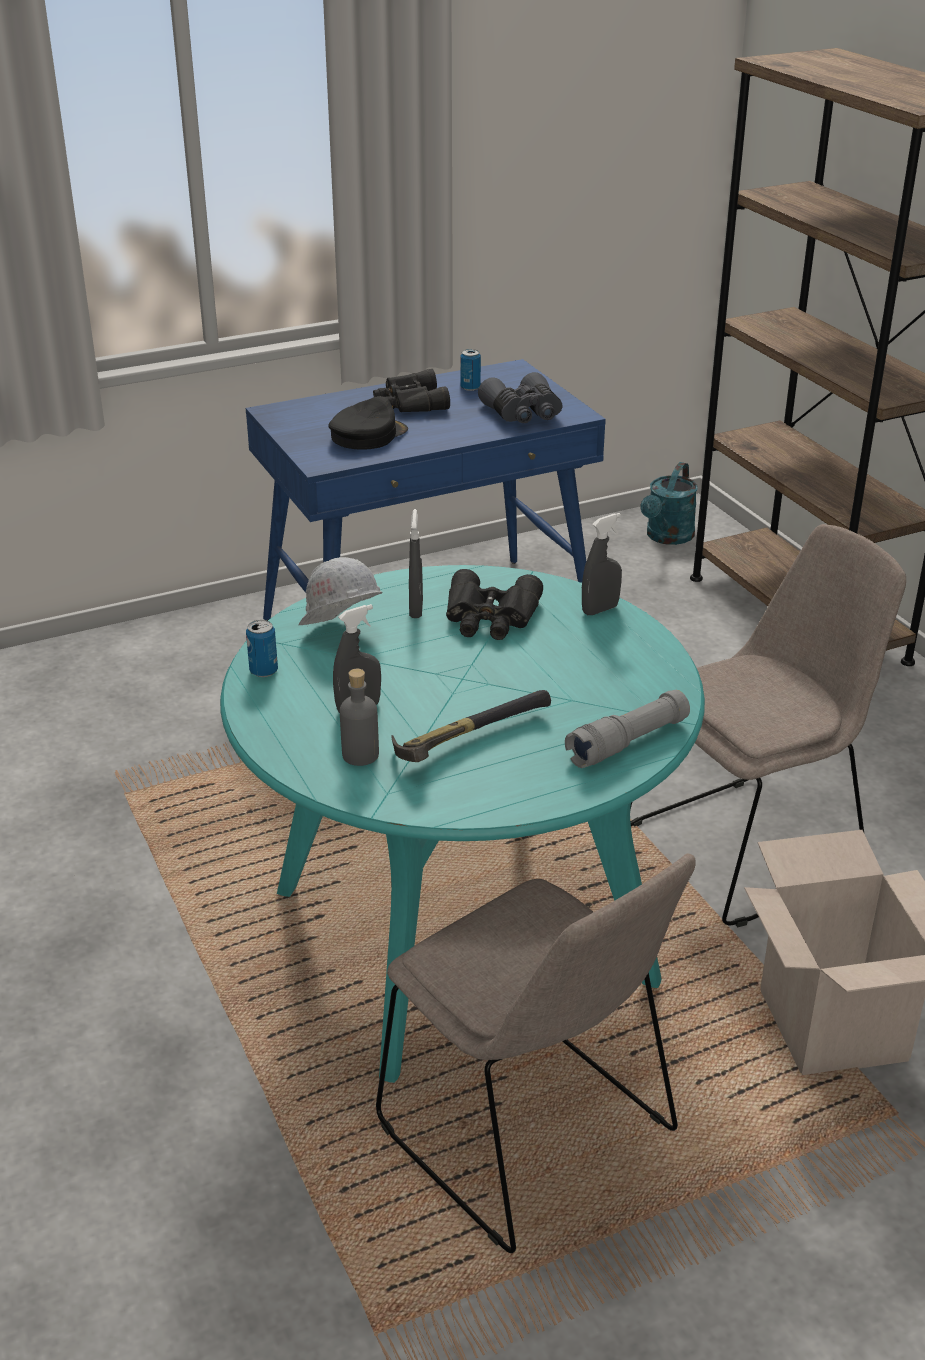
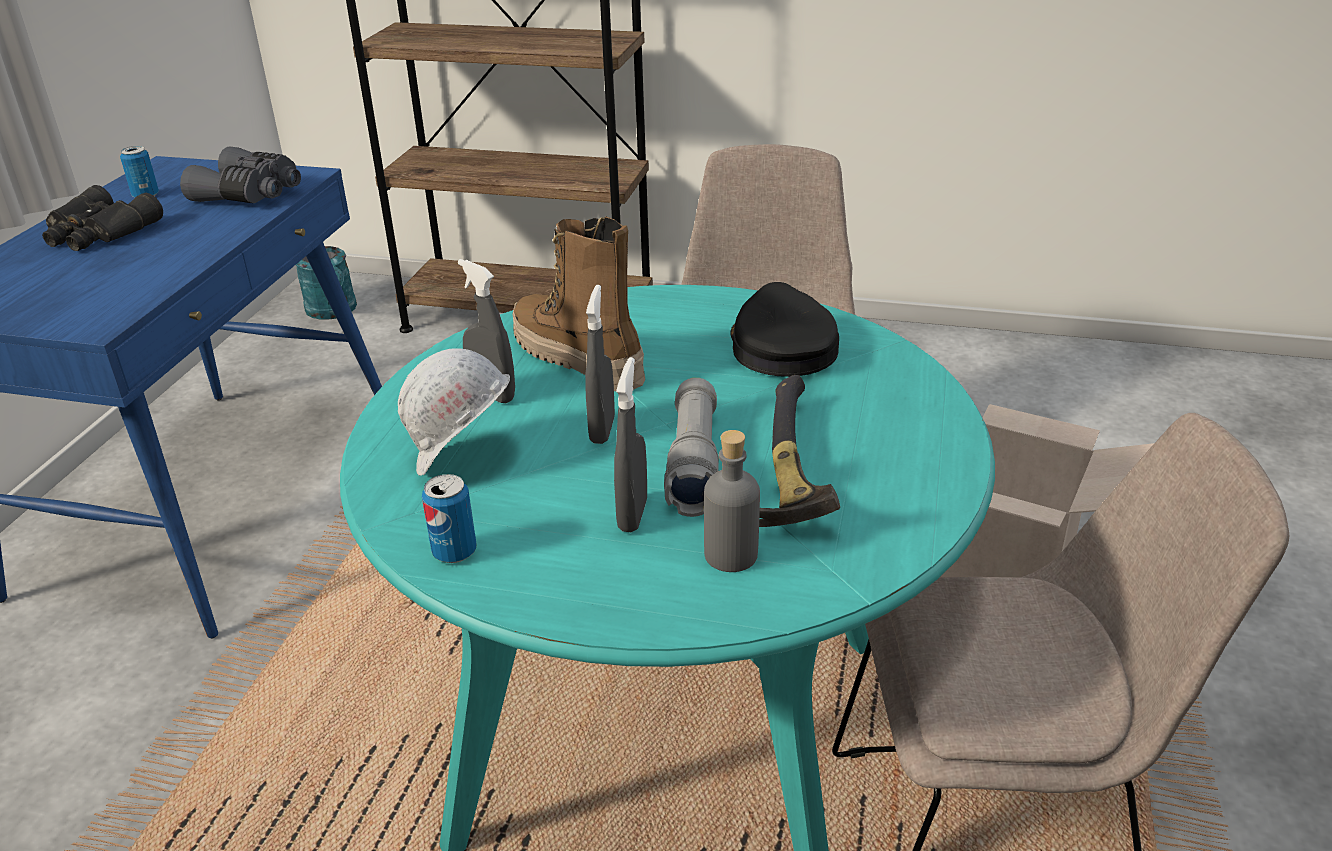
camera: 50 degrees left, 0 degrees up
black cap [328,396,408,450] -> black cap moved to [730,282,839,377]
black binoculars [446,569,543,640] -> boot [513,216,645,391]
grey flashlight [565,690,690,768] -> grey flashlight moved to [664,378,719,517]
grey spray bottle [582,513,622,615] -> grey spray bottle moved to [585,285,615,444]

